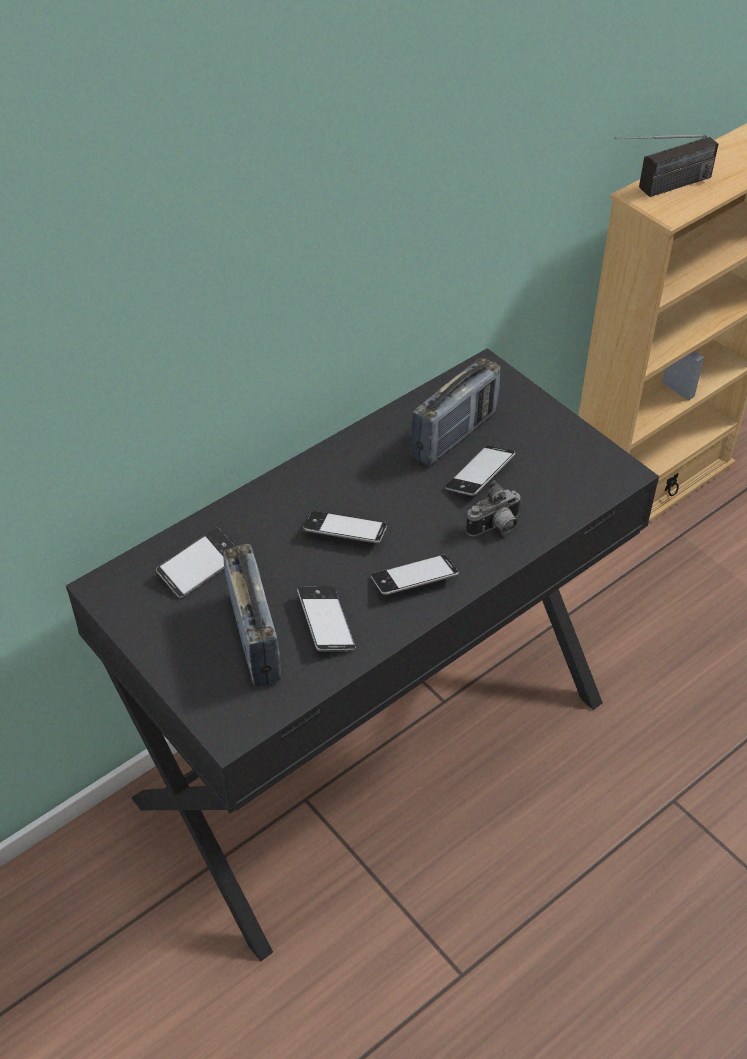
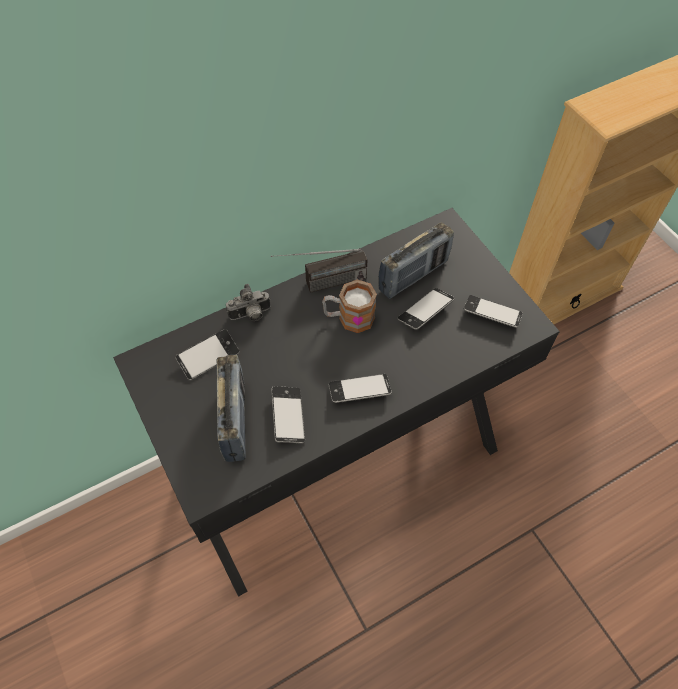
camera: 10 degrees right, 10 degrees up
phone [303,511,387,543] -> phone moved to [463,295,523,328]
camera [466,480,522,536] -> camera moved to [226,284,271,321]
radio [614,134,718,197] -> radio moved to [271,249,367,293]
none -> mug [322,280,377,333]

